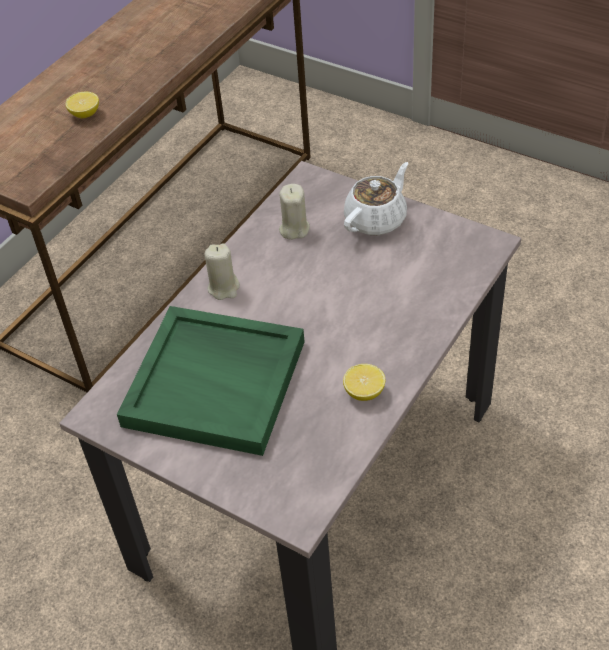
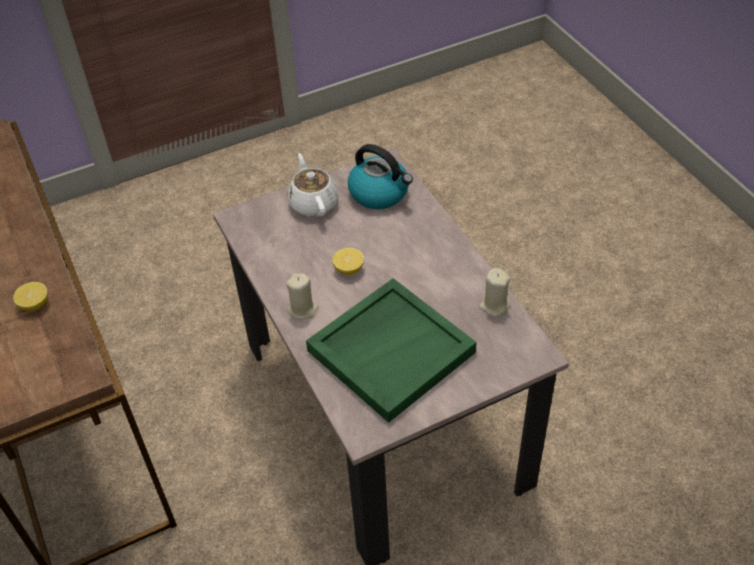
camera: 60 degrees left, 0 degrees up
beige candle [279,184,310,240] -> beige candle moved to [479,268,510,317]
lemon [343,364,385,401] -> lemon moved to [332,248,364,275]
none -> kettle [348,144,413,209]

